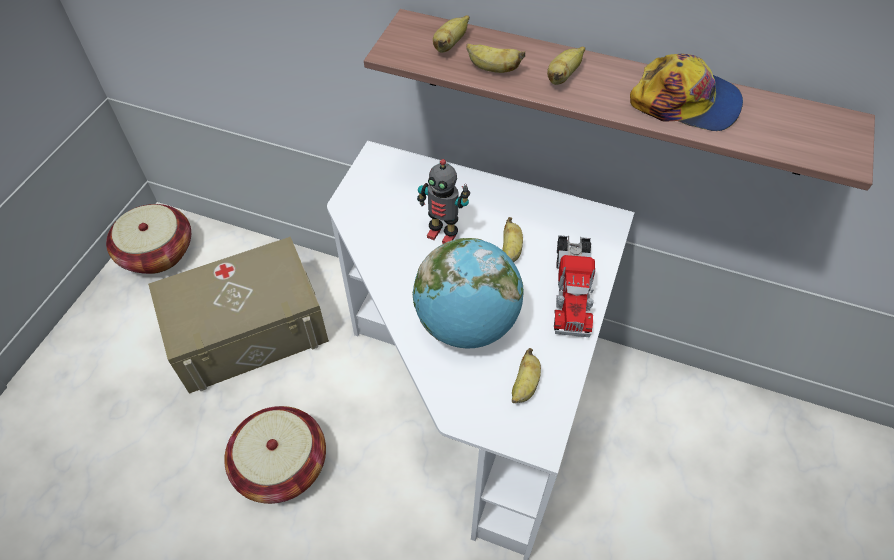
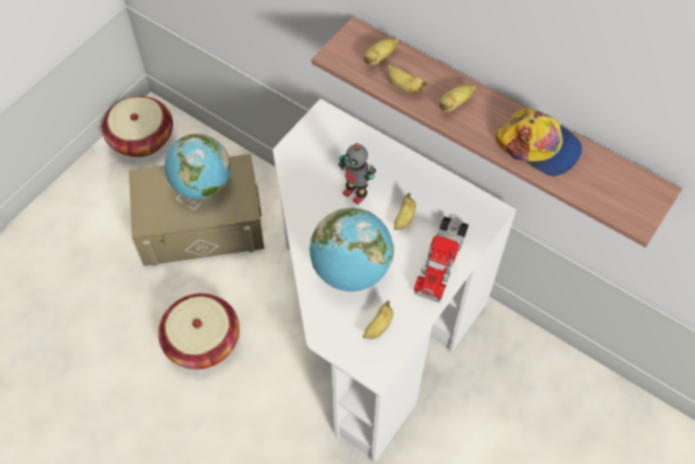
camera: 15 degrees right, 5 degrees up
none -> globe [164,133,231,199]

